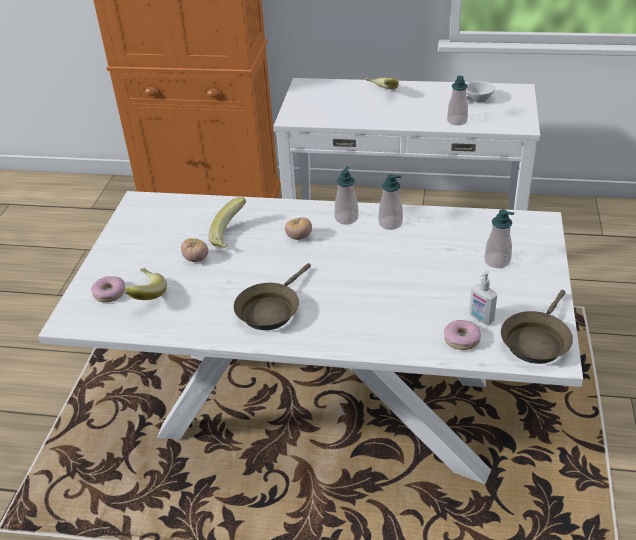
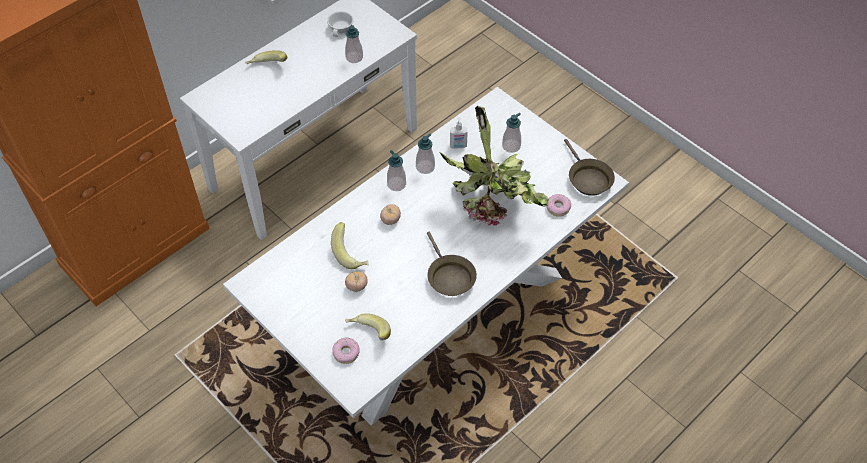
camera: 55 degrees left, 15 degrees up
soap dispenser [469,270,497,325] -> soap dispenser moved to [450,117,468,149]
none -> potted plant [439,106,549,226]

